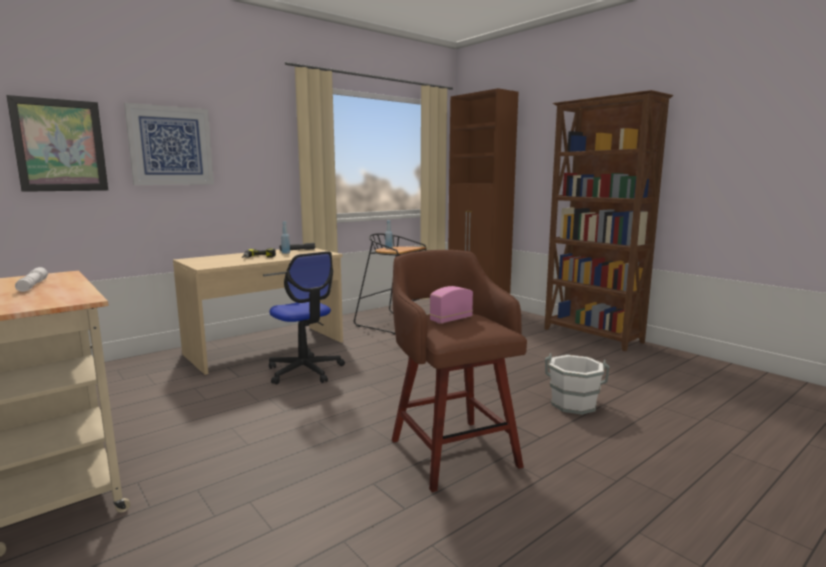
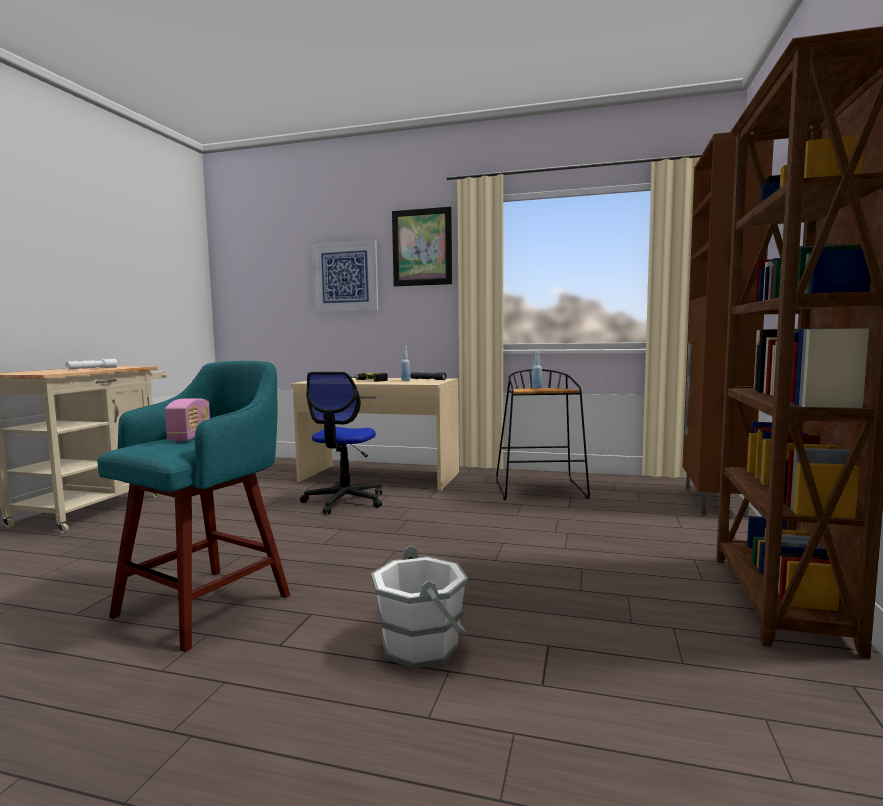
camera: 55 degrees right, 5 degrees down
picture [6,95,108,192] -> picture moved to [392,207,452,286]
brown stool [392,250,527,492] -> turquoise stool [97,361,290,652]
radio [430,286,473,324] -> radio turned 75 degrees clockwise [165,398,210,442]

